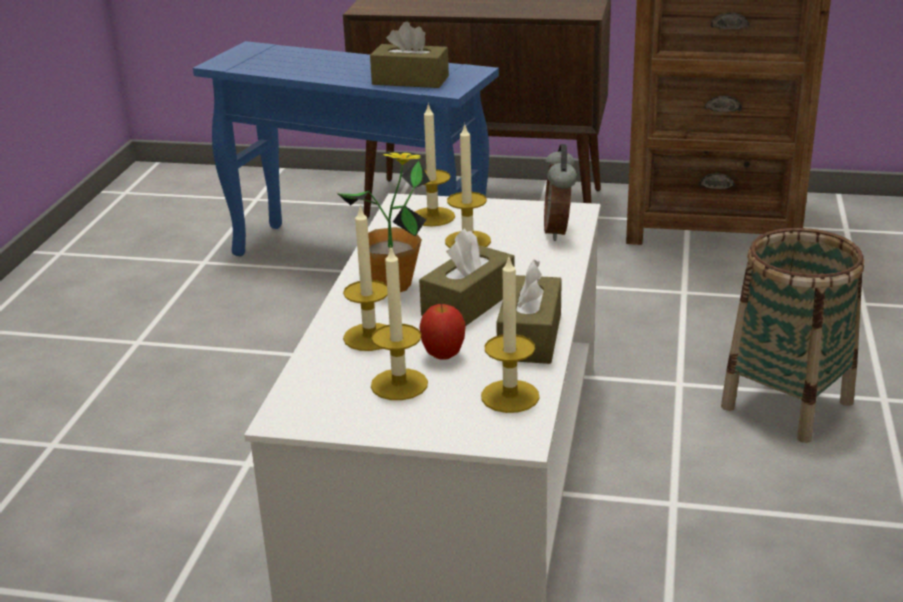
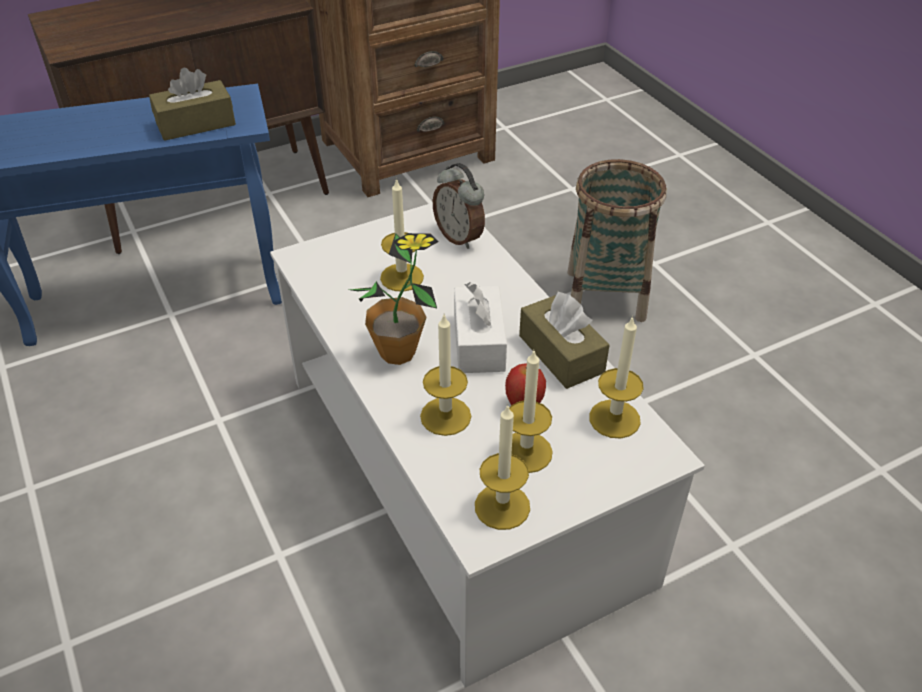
camera: 40 degrees left, 15 degrees up
candle [415,103,455,226] -> candle moved to [475,404,530,530]
brown tissue box [419,228,515,326] -> white tissue box [454,282,507,373]

